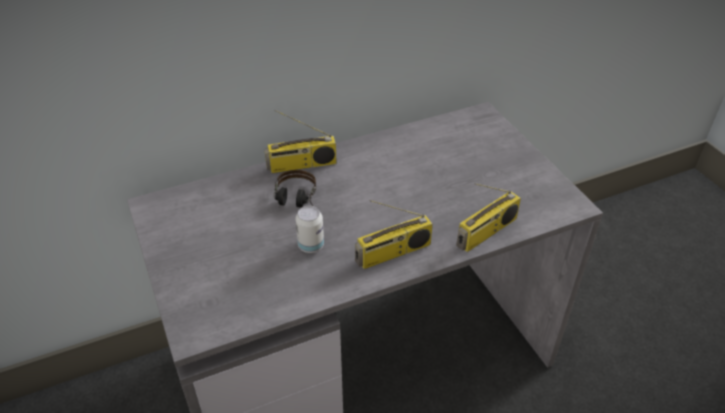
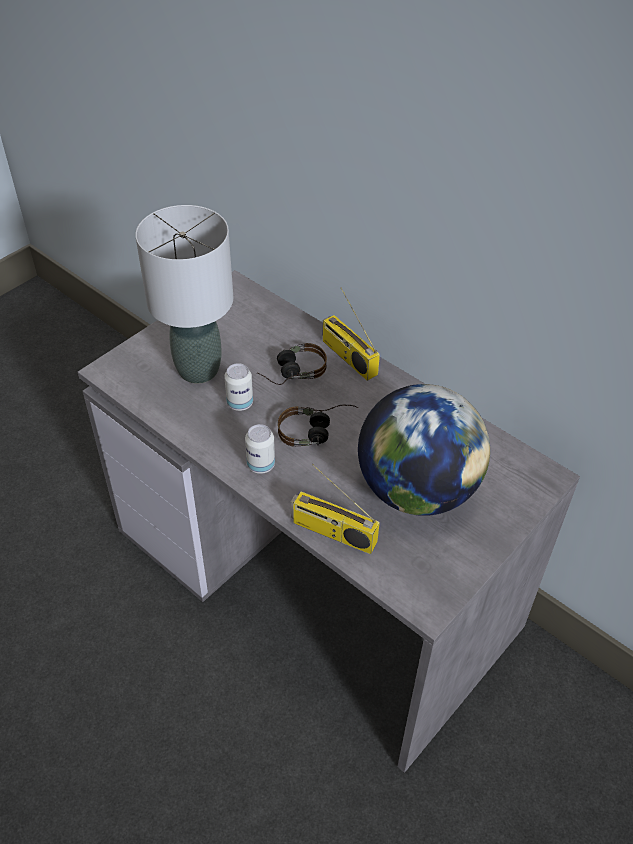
camera: 65 degrees right, 5 degrees up
radio [355,200,433,269] -> can [245,424,275,474]
none -> grey table lamp [136,205,234,384]
none -> headphones [278,405,359,446]
none -> globe [358,384,490,516]

